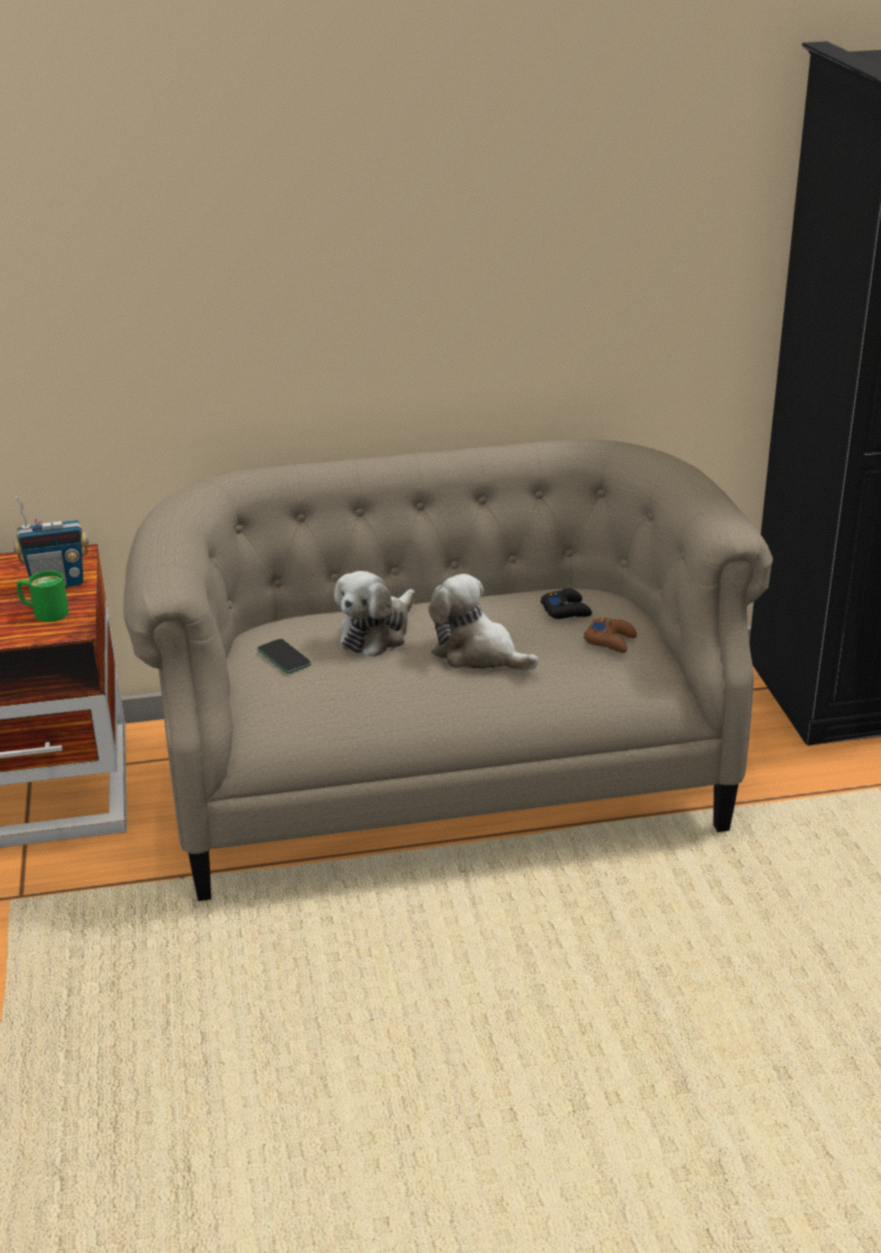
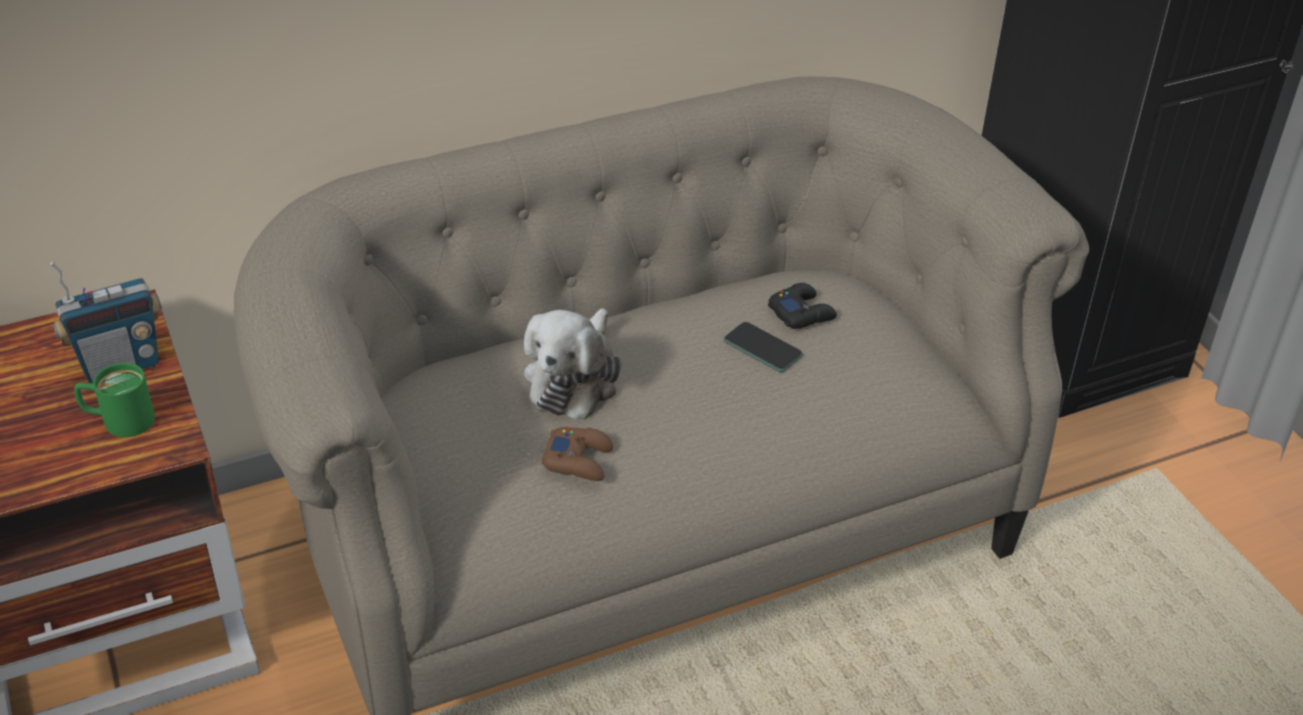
camera: 15 degrees left, 10 degrees up
phone [257,639,311,674] -> phone moved to [724,322,803,372]
plush toy [428,574,539,671] -> none
brown game controller [584,618,637,653] -> brown game controller moved to [542,427,613,481]

